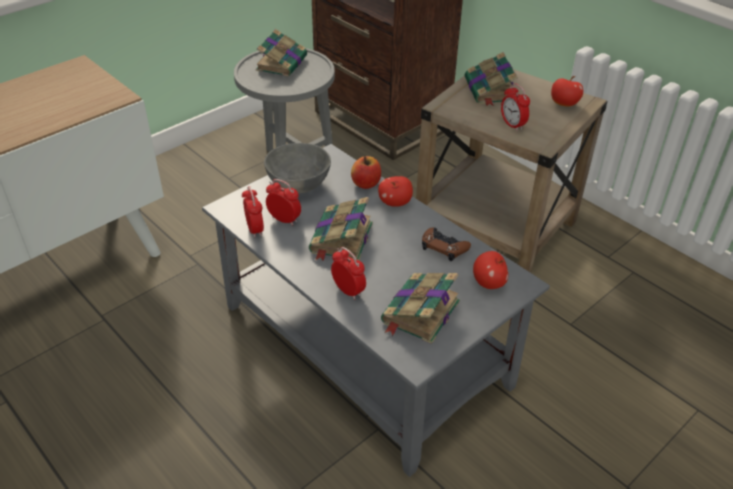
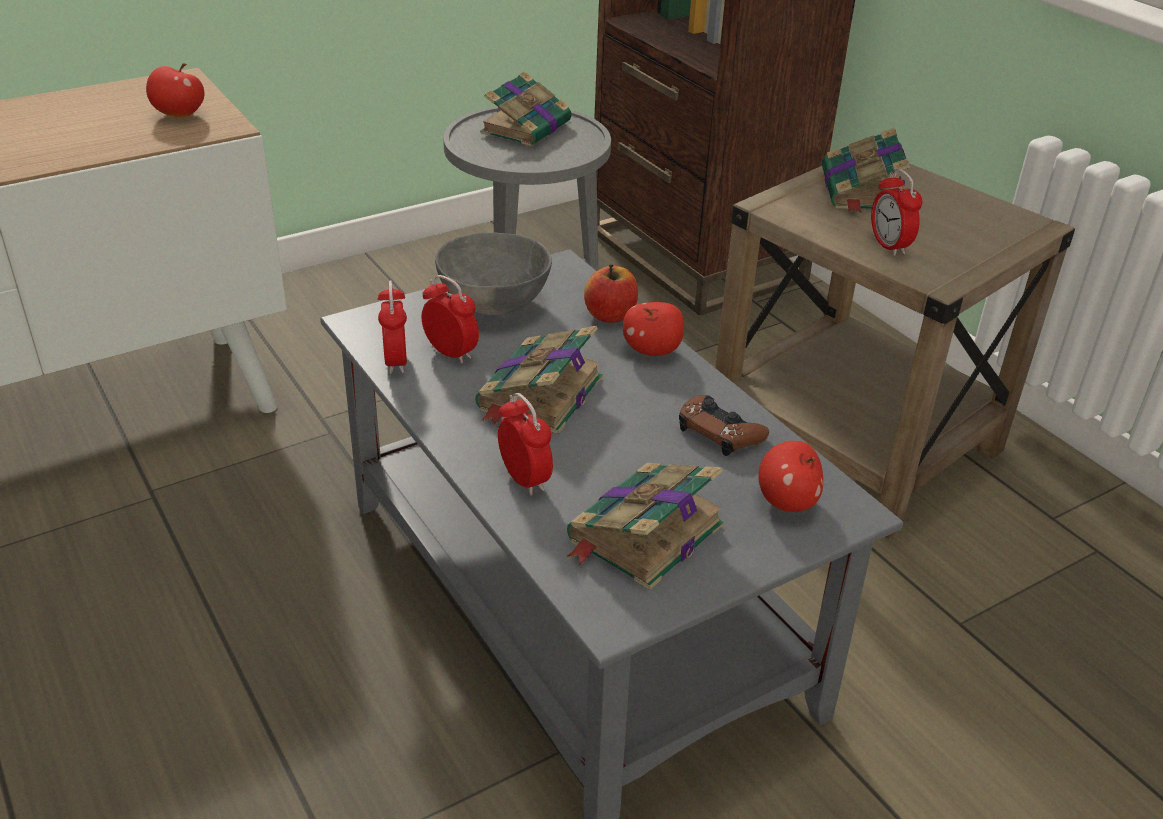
camera: 10 degrees right, 5 degrees down
apple [551,76,583,107] -> apple moved to [146,63,204,118]

